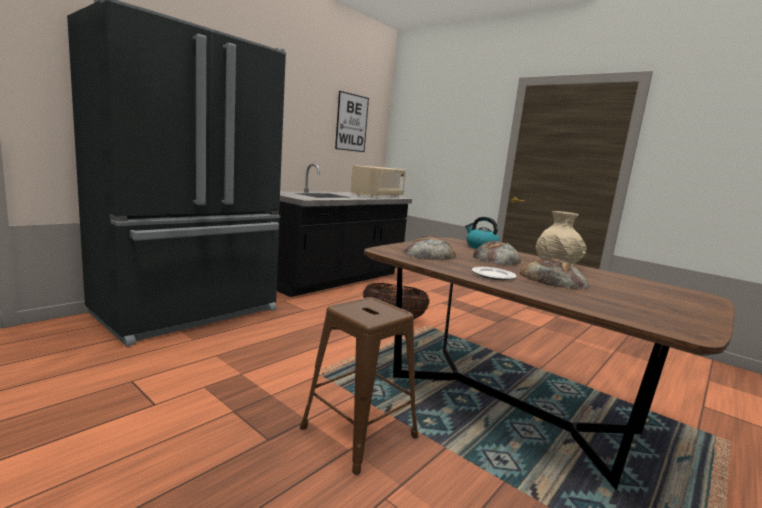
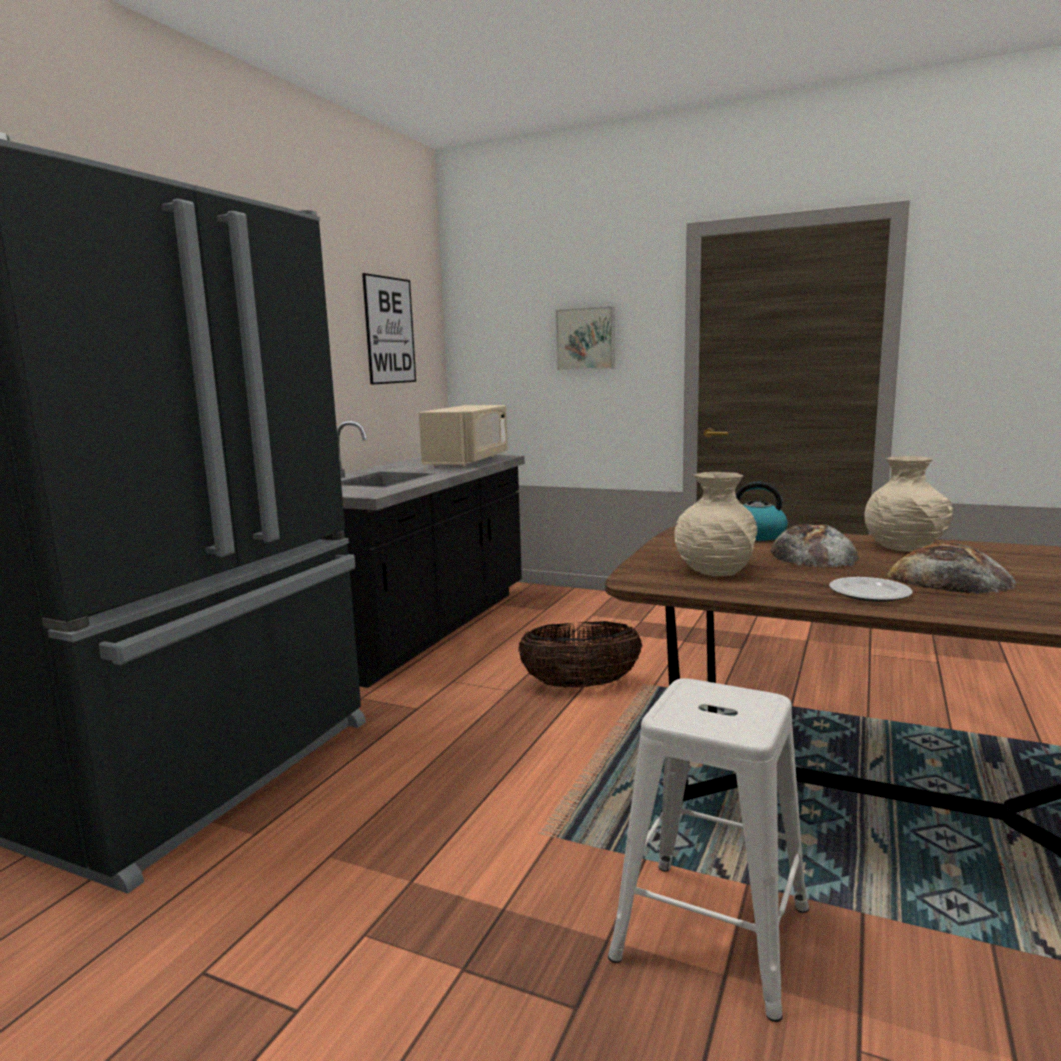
camera: 15 degrees left, 0 degrees up
brown stool [300,297,418,475] -> white stool [608,678,809,1022]
bread [403,236,456,260] -> beige vase [675,472,757,577]
none -> picture [556,306,615,370]

